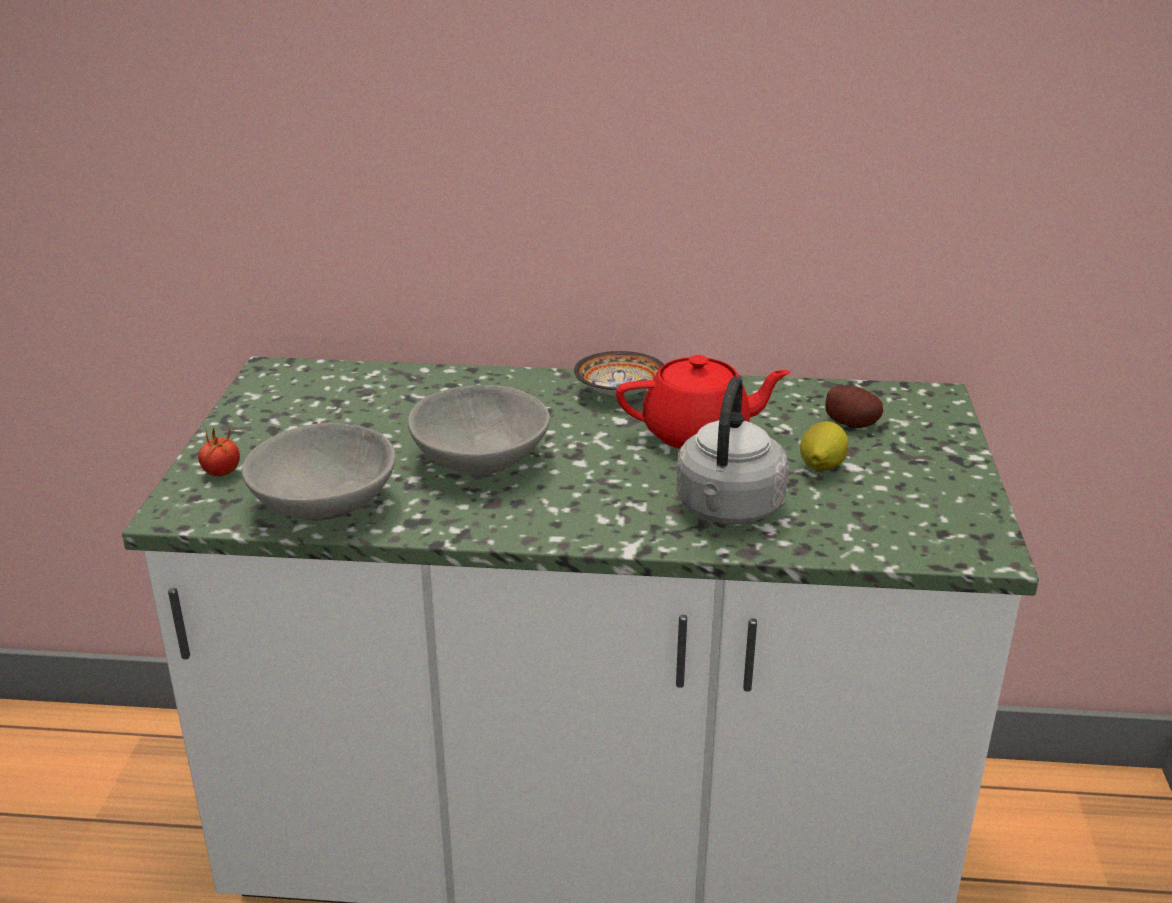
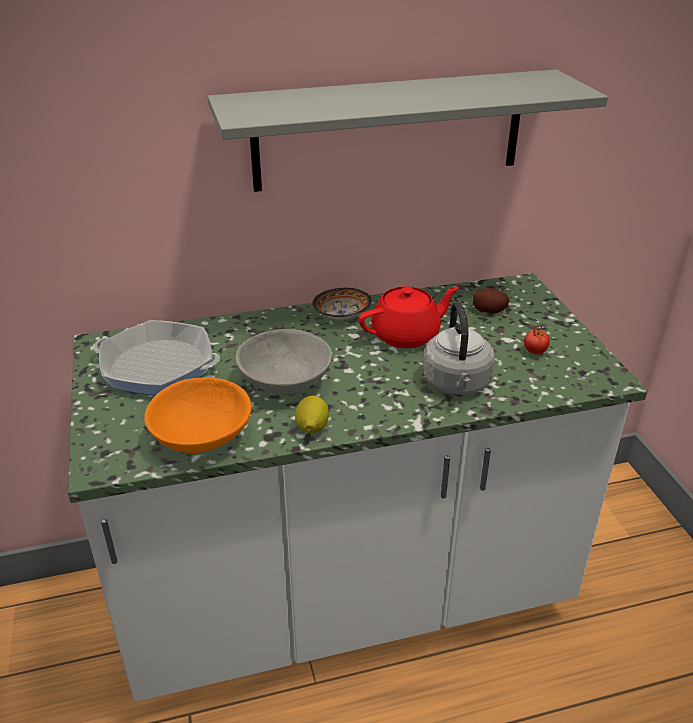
camera: 20 degrees left, 5 degrees up
tomato [198,427,240,476] -> tomato moved to [524,323,550,354]
grey bowl [242,422,396,521] -> orange bowl [144,377,251,453]
lemon [800,421,848,471] -> lemon moved to [295,396,329,433]
none -> frying pan [93,320,220,395]
none -> grey shelf [208,69,608,192]

